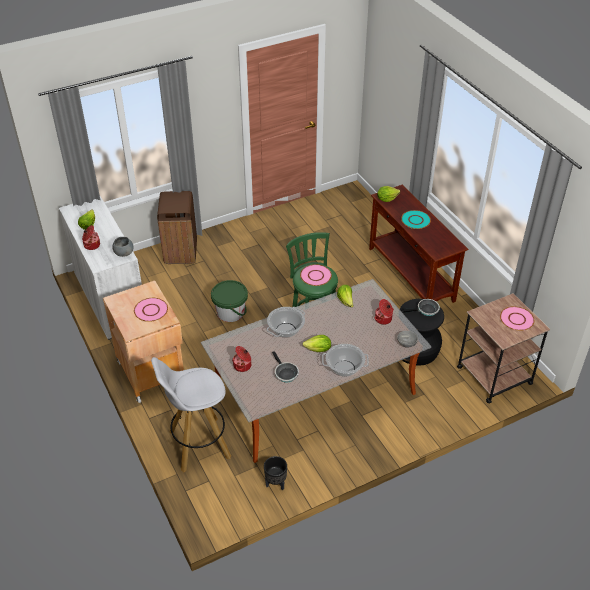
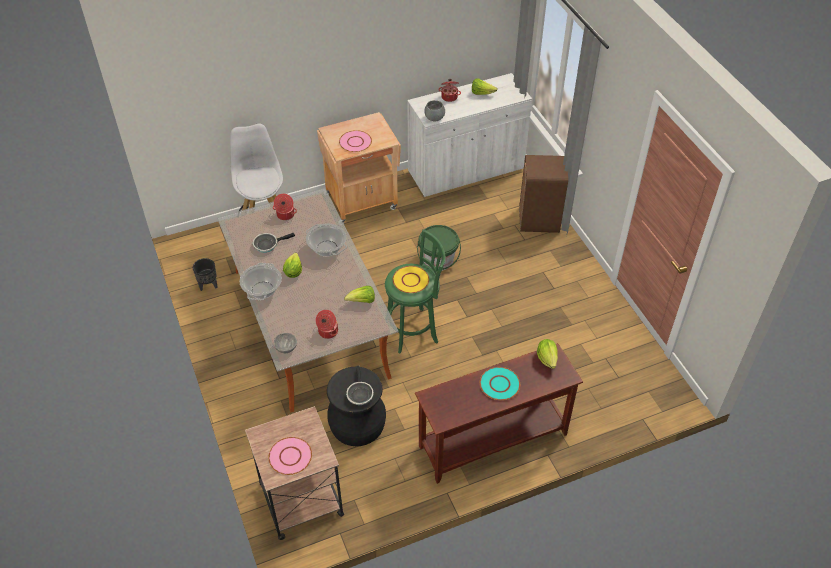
camera: 95 degrees right, 5 degrees up
pink plate [300,264,332,286] -> yellow plate [393,266,429,293]

